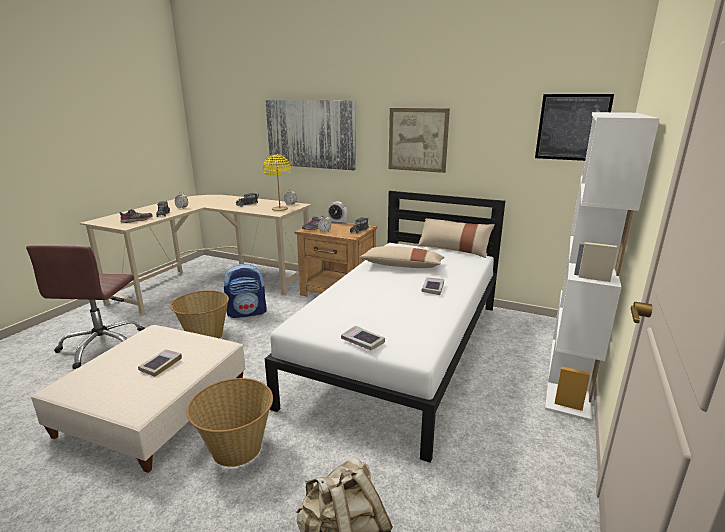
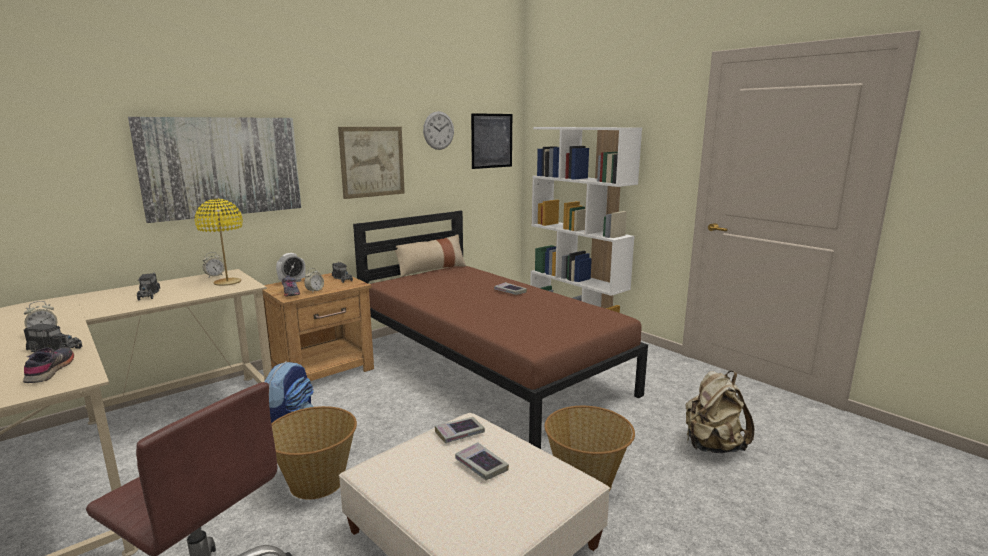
camera: 65 degrees left, 5 degrees down
white bed [265,191,505,463] -> brown bed [353,211,648,449]
book [341,325,385,350] -> book moved to [435,417,485,443]
beige pillow [360,246,445,268] -> none
none -> wall clock [423,111,454,150]

